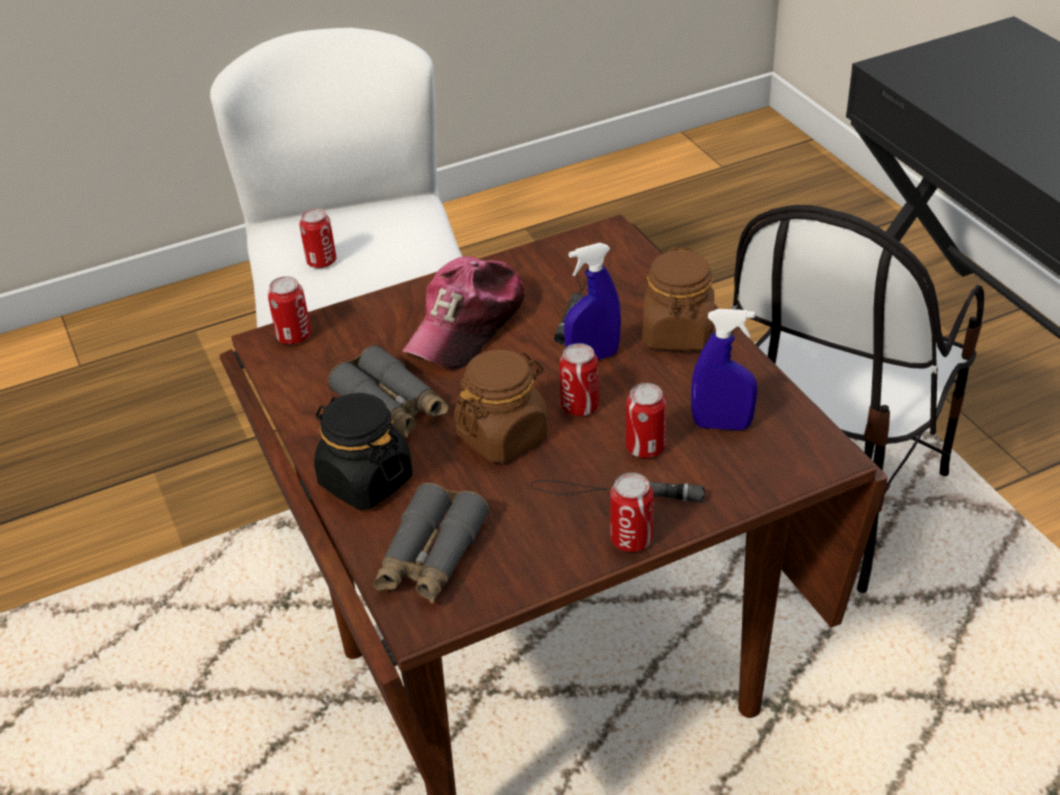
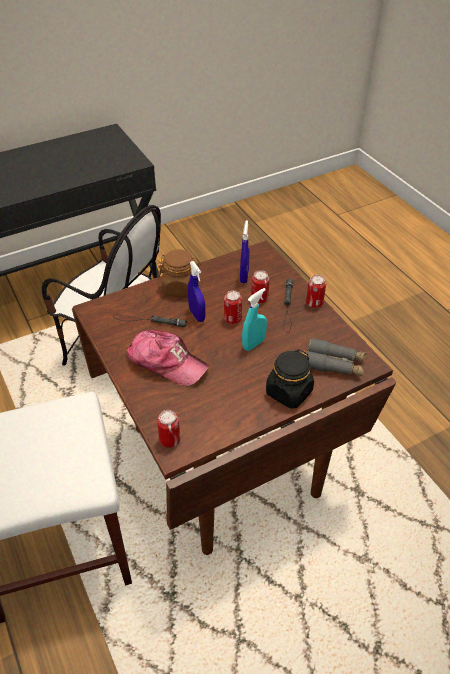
camera: 95 degrees left, 5 degrees up
can [299,208,337,268] -> none
grey binoculars [328,345,449,438] -> none
brown jar [454,349,548,463] -> turquoise spray bottle [242,288,267,351]

